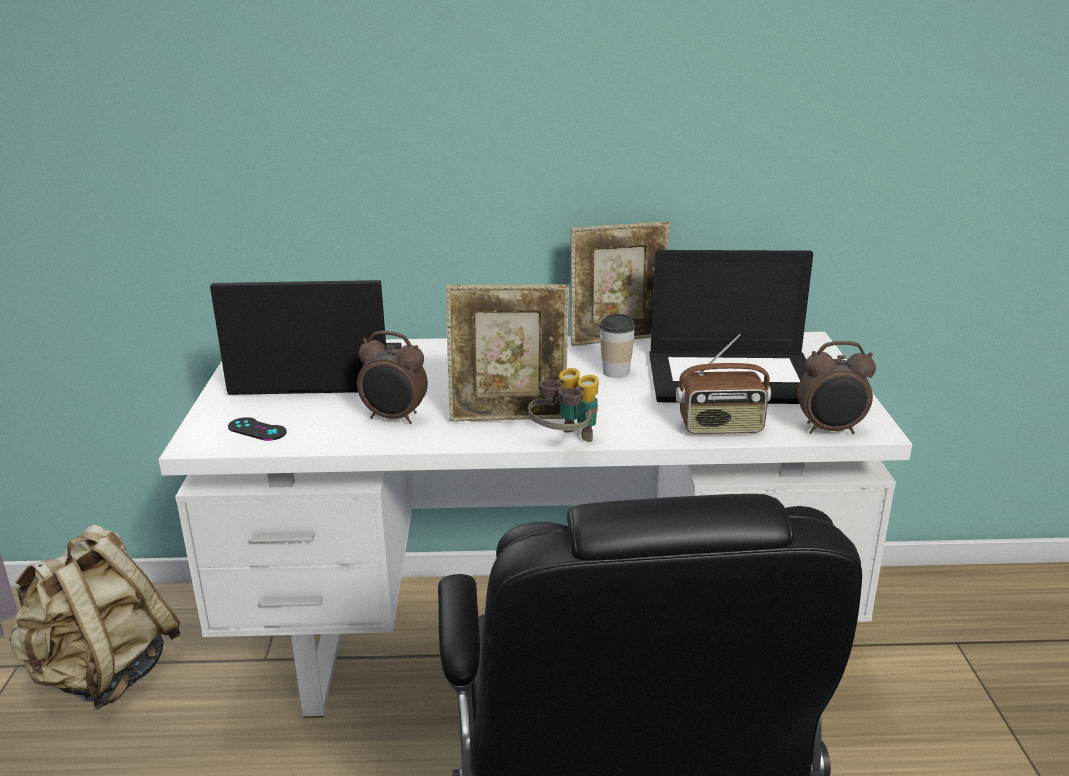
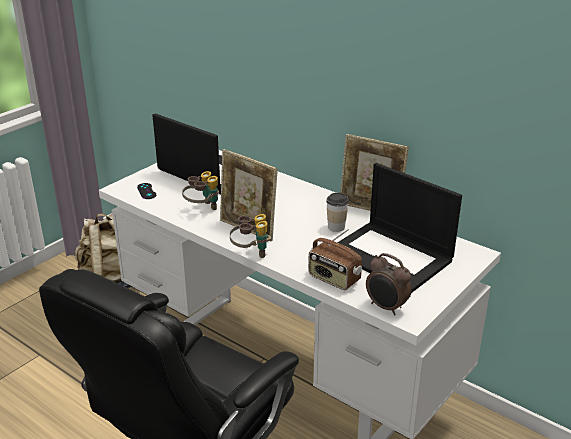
camera: 40 degrees right, 5 degrees up
alarm clock [357,331,428,424] -> binoculars [182,171,219,210]

